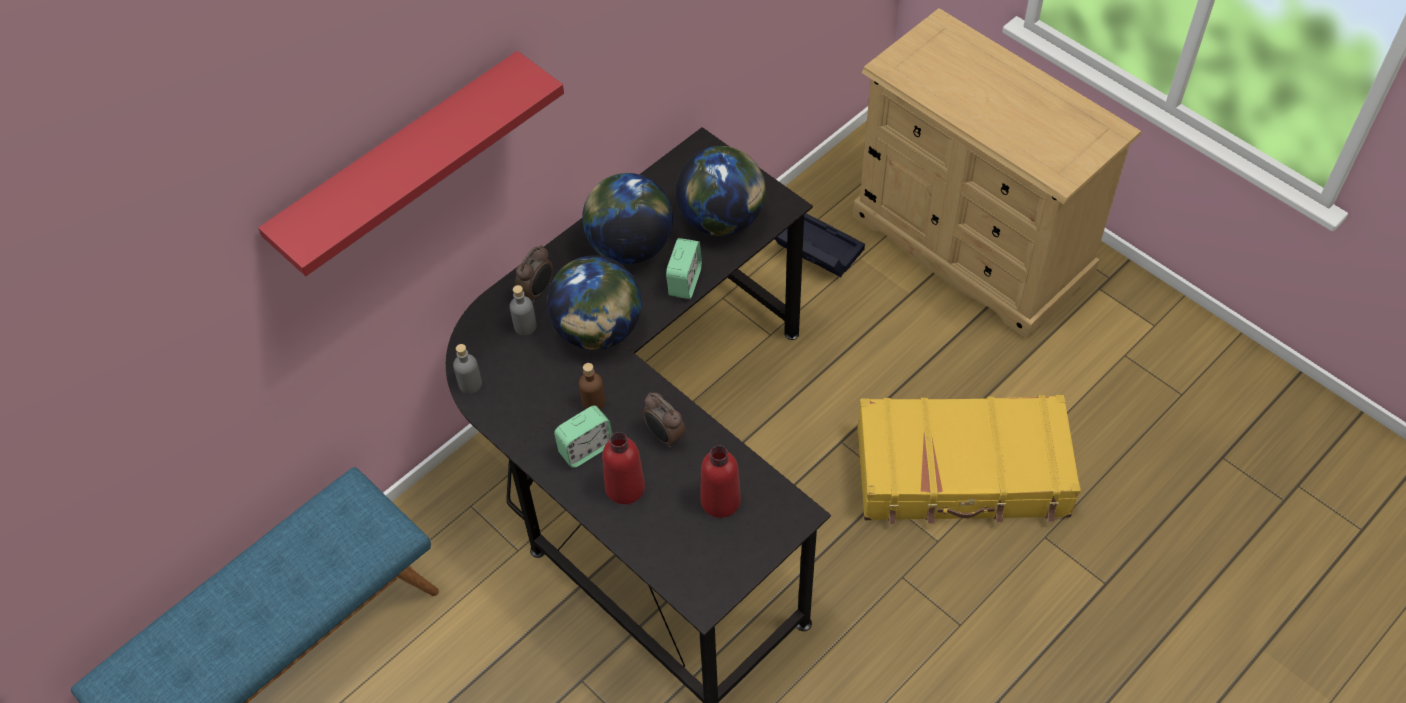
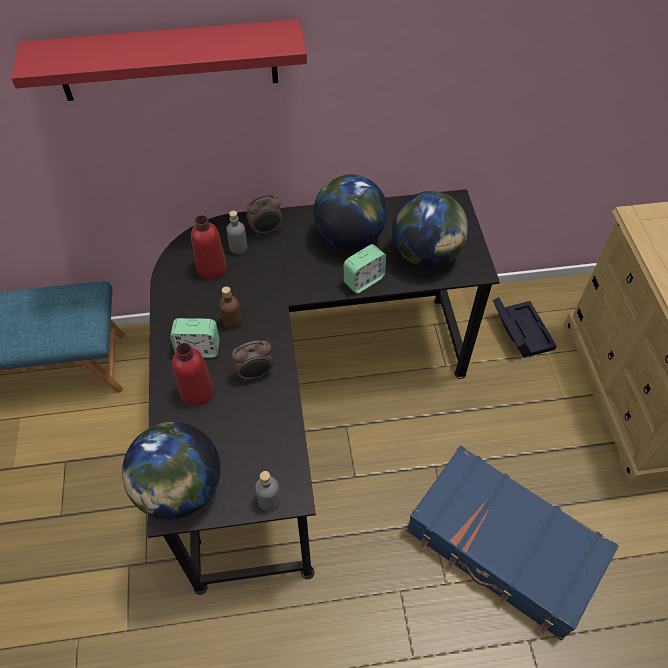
camera: 35 degrees right, 0 degrees up
grey bottle [453,344,482,394] -> grey bottle moved to [255,471,281,512]
globe [547,255,642,350] -> globe moved to [122,422,221,520]
alarm clock [642,392,686,448] -> alarm clock turned 105 degrees counterclockwise [232,340,273,382]
red bottle [700,445,741,518] -> red bottle moved to [191,215,227,279]
yellow suitcase [857,395,1081,524] -> blue suitcase [407,445,619,640]

